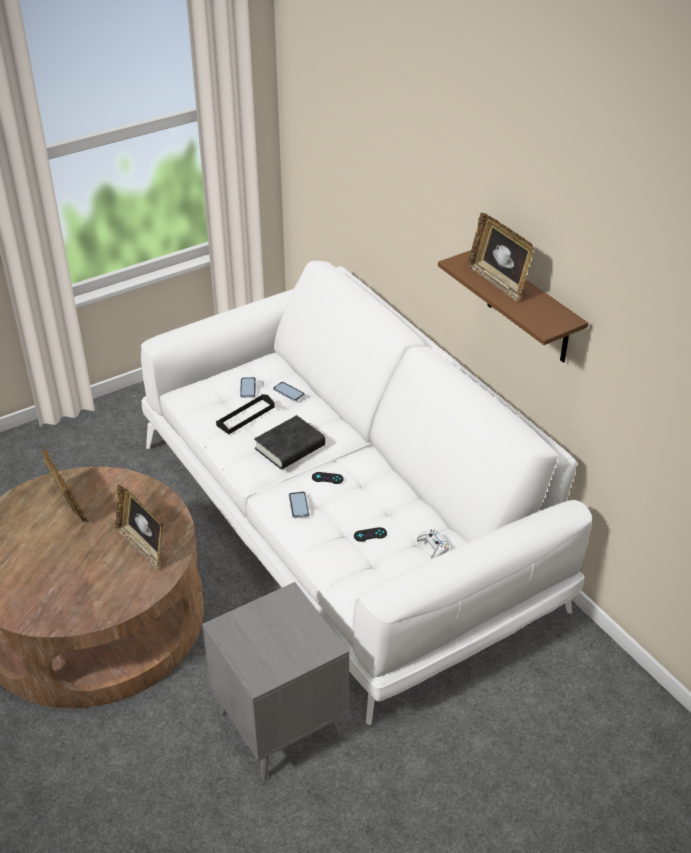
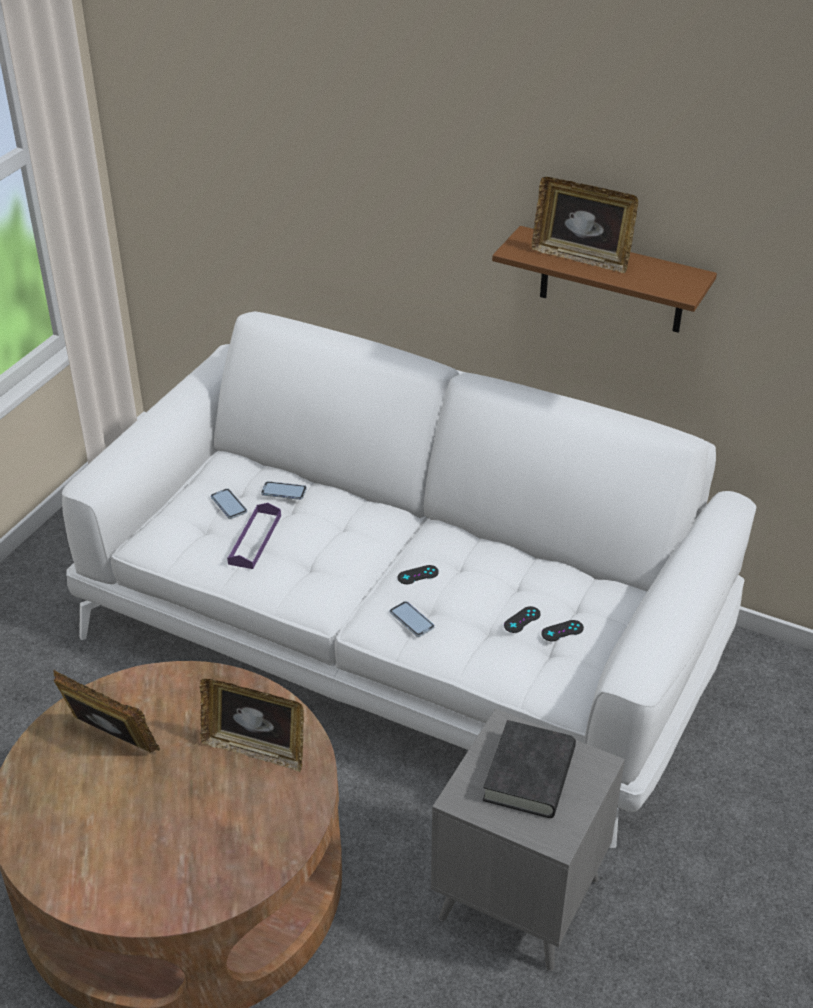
camera: 30 degrees left, 0 degrees up
black tray [216,394,275,434] -> purple tray [227,503,281,569]
black book [254,415,325,470] -> black book moved to [483,720,576,818]
white game controller [417,530,449,559] -> none
none -> black game controller [541,620,584,641]

